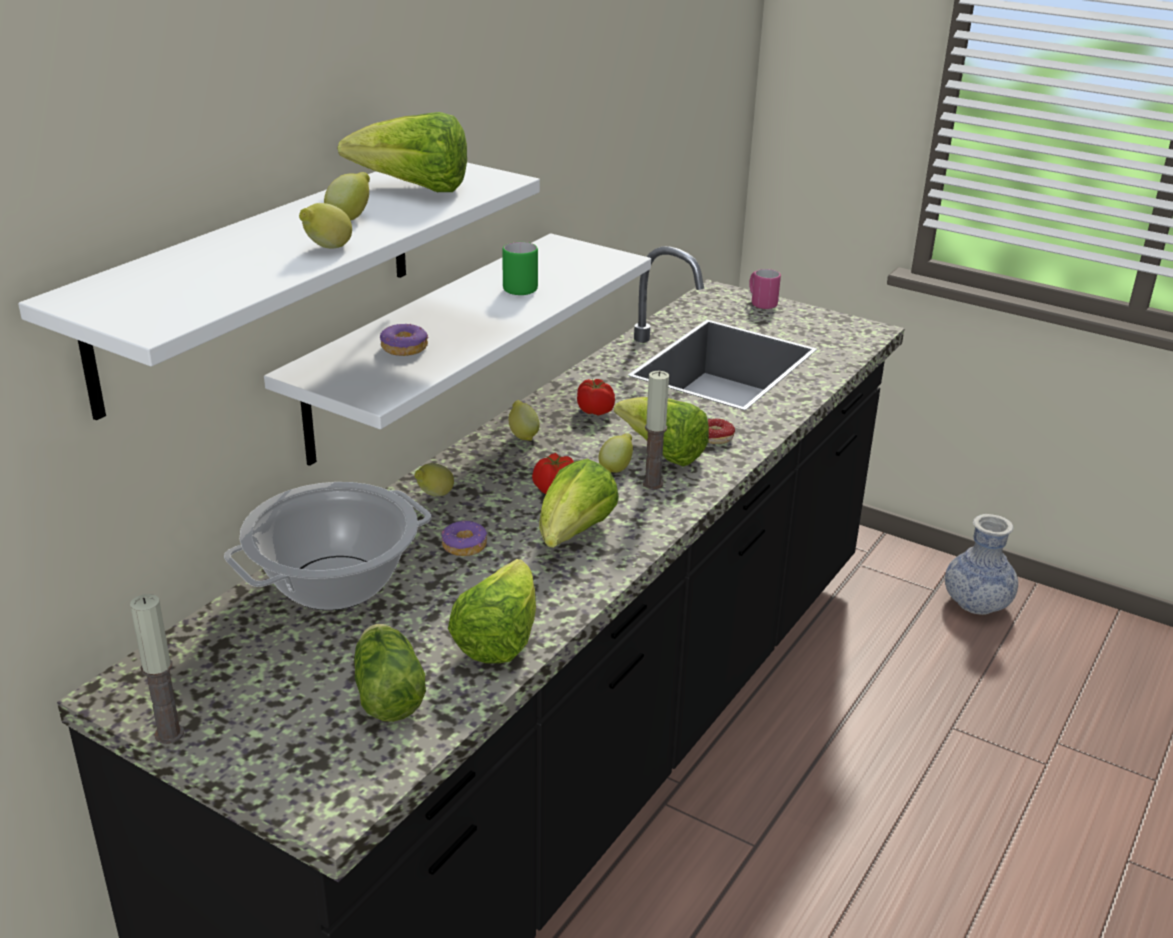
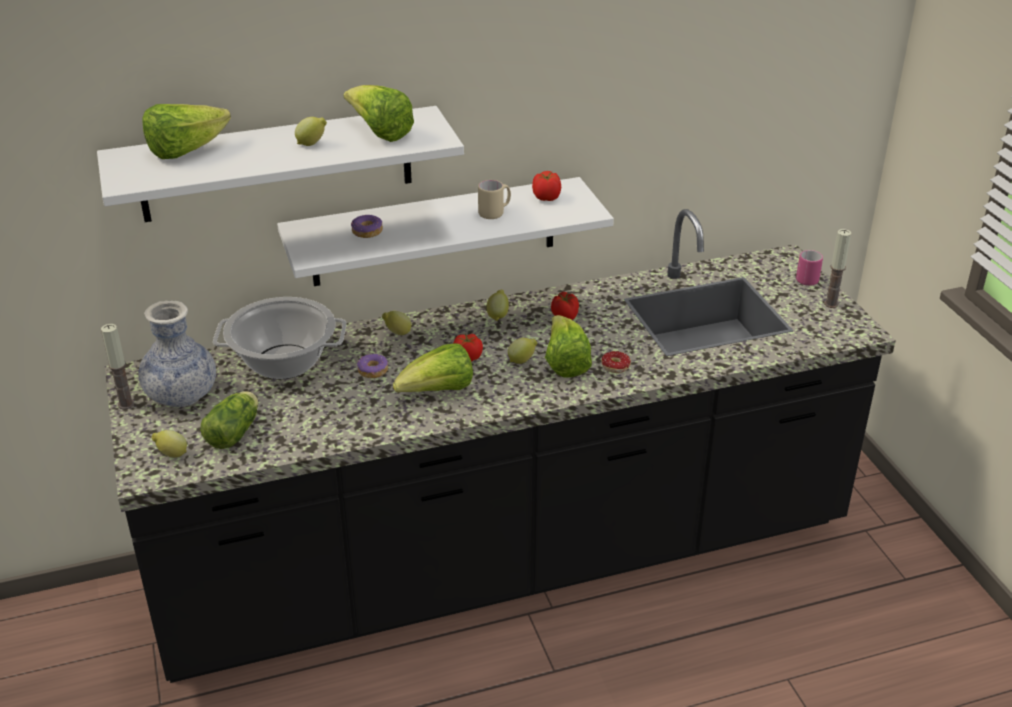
camera: 40 degrees right, 5 degrees up
lemon [299,203,352,248] -> lemon moved to [152,430,187,458]
lettuce [448,559,536,664] -> lettuce moved to [143,104,231,159]
green mug [502,242,538,295] -> beige mug [478,180,511,219]
candle [642,371,669,489] -> candle moved to [824,229,851,308]
vase [945,514,1018,615] -> vase moved to [138,301,216,407]
none -> tomato [532,171,561,201]

